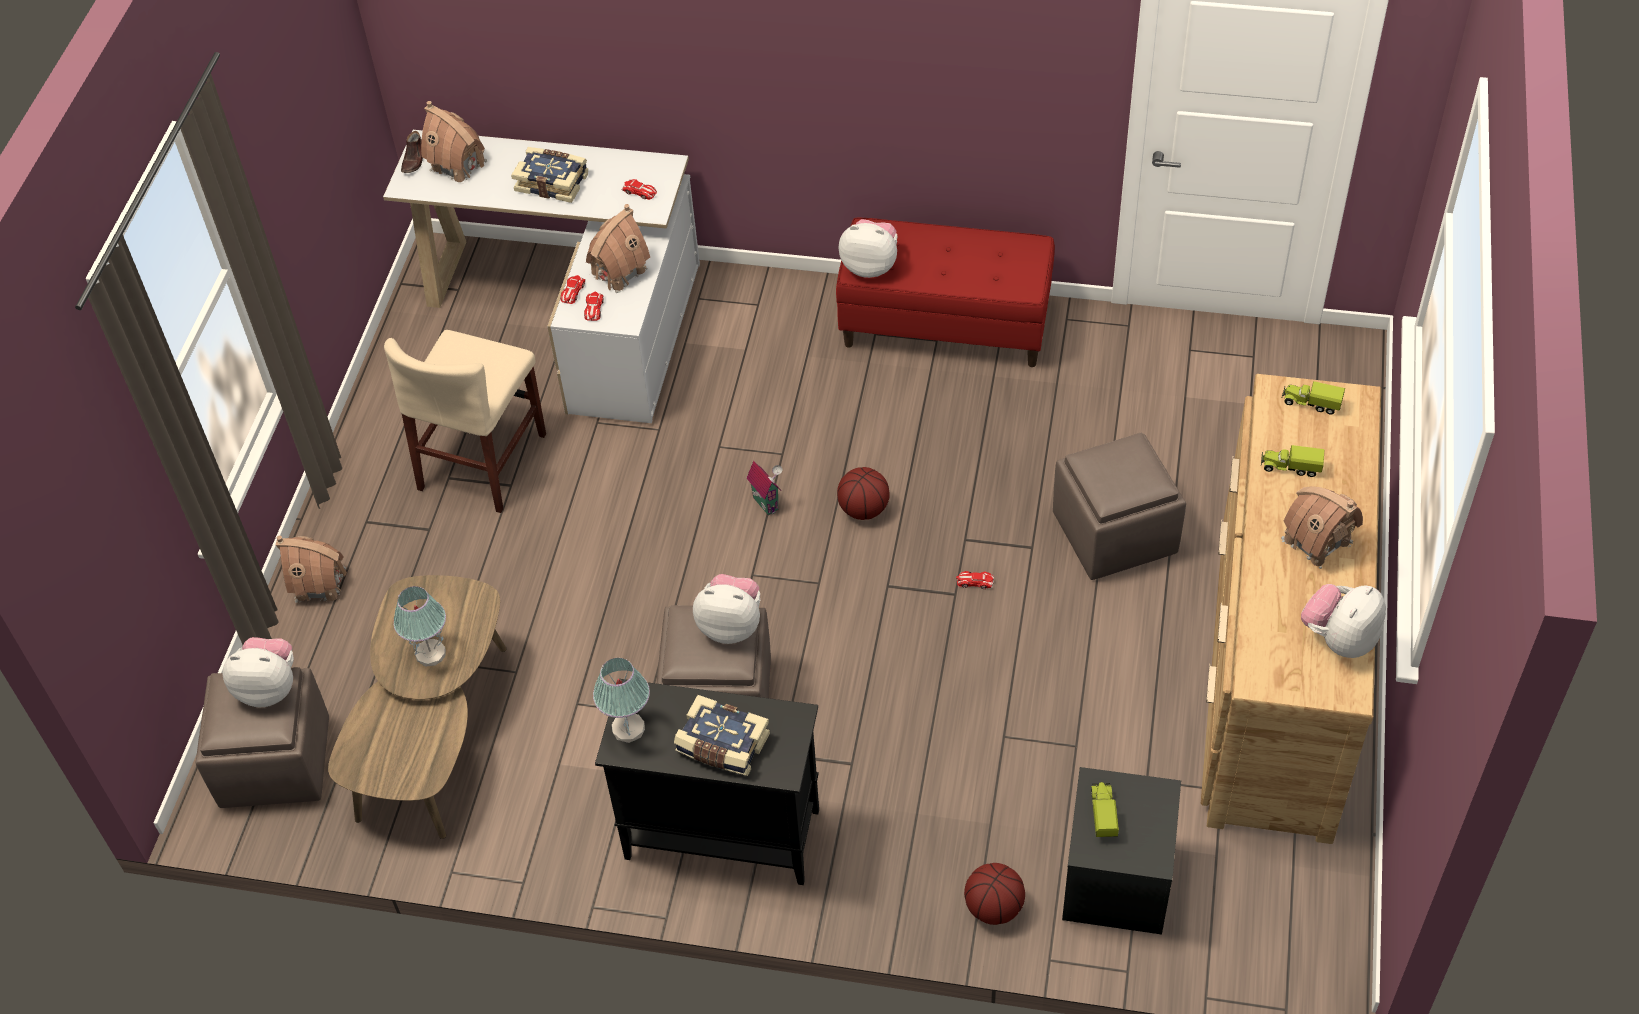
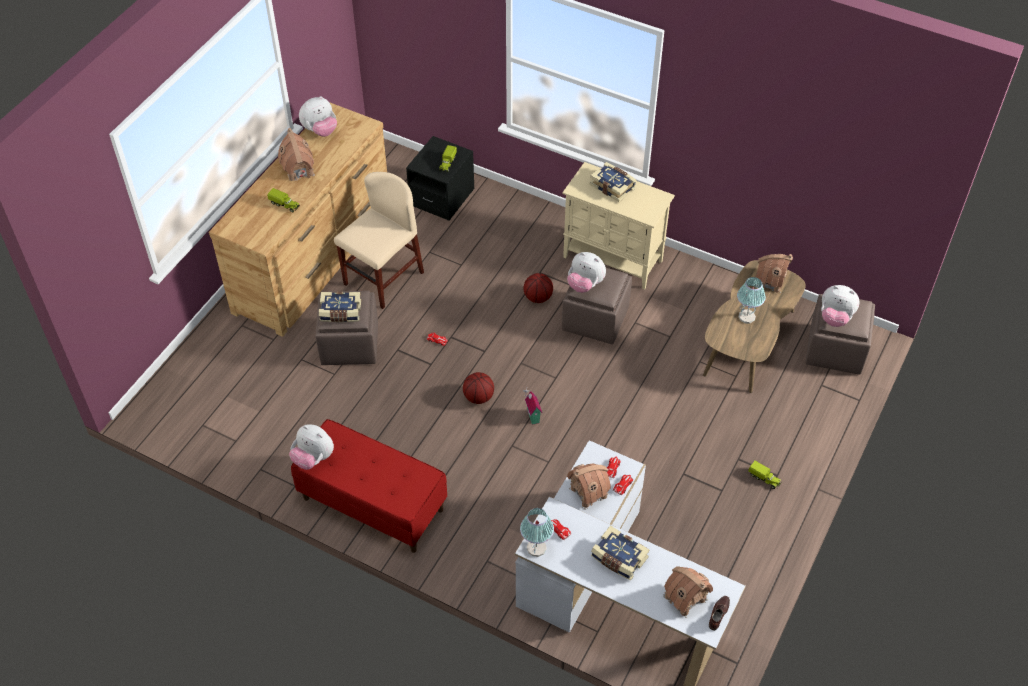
camera: 165 degrees left, 0 degrees up
toy house [275,535,347,603] -> toy house moved to [756,254,793,293]
beige chair [384,330,546,513] -> beige chair moved to [334,172,424,309]
table lamp [593,658,650,743] -> table lamp moved to [520,508,554,557]
black cabinet [595,679,819,885] -> beige cabinet [562,162,675,290]
plush toy [839,219,898,278] -> plush toy moved to [289,425,334,470]
basketball [964,863,1025,925] -> basketball moved to [523,273,553,303]
toy truck [1282,381,1345,415] -> toy truck moved to [748,461,782,489]
none -> book [319,292,361,322]

